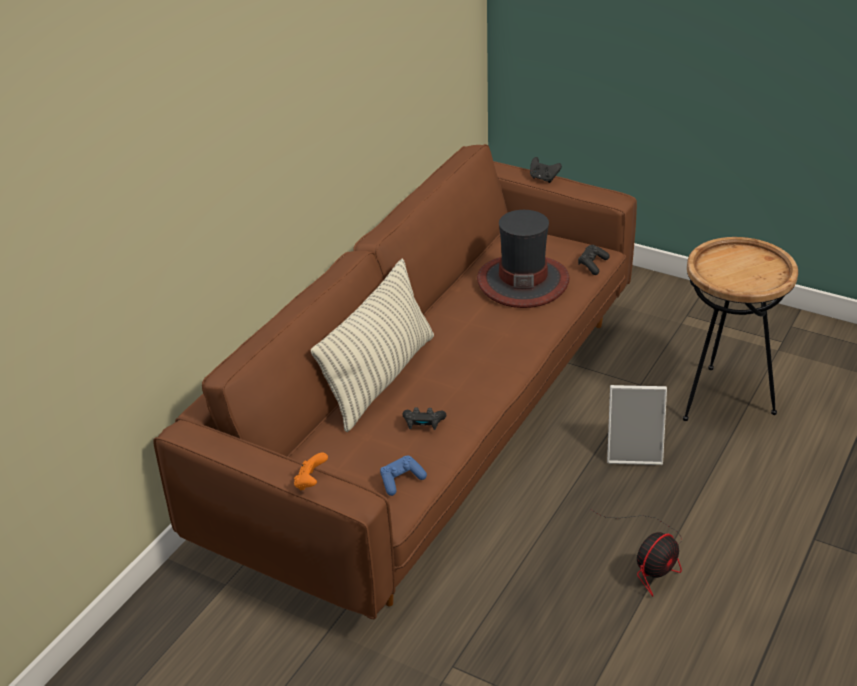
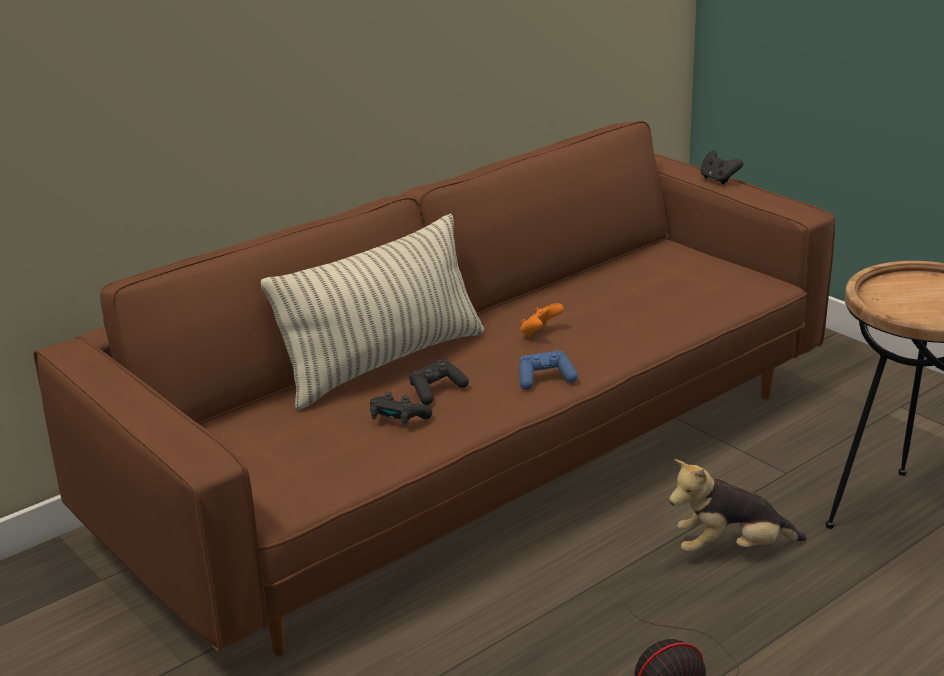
camera: 20 degrees right, 10 degrees down
orange game controller [294,452,328,490] -> orange game controller moved to [520,303,564,338]
blue game controller [380,456,427,496] -> blue game controller moved to [519,350,578,390]
hat [477,210,570,308] -> none
black game controller [578,245,610,275] -> black game controller moved to [409,360,469,405]
picture frame [607,385,667,465] -> plush toy [669,459,807,553]

